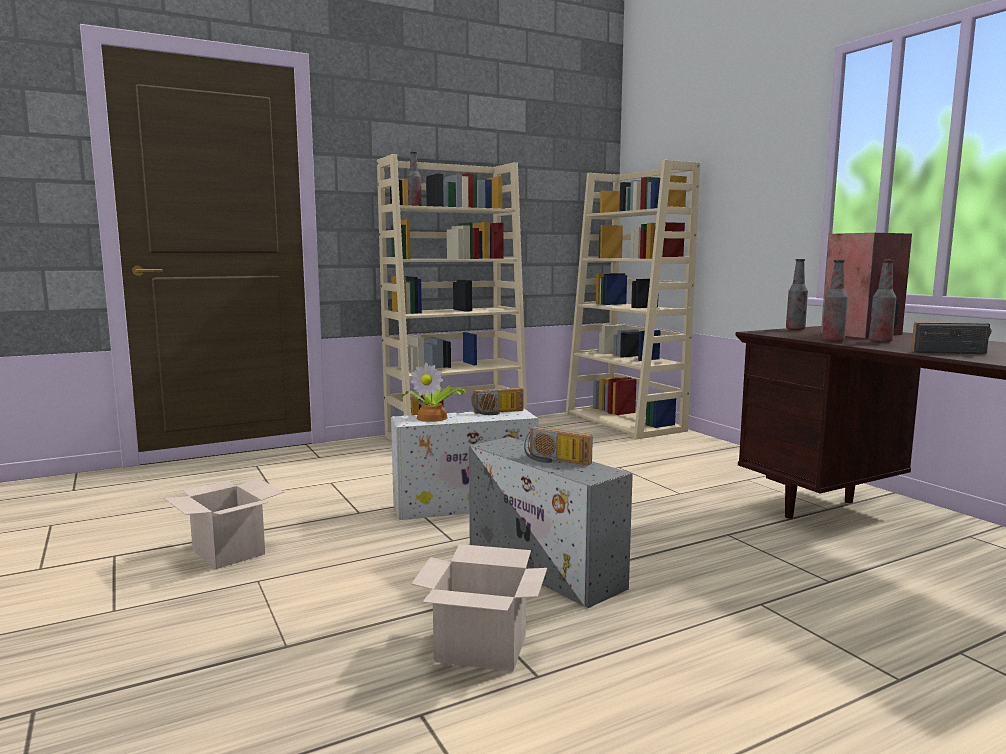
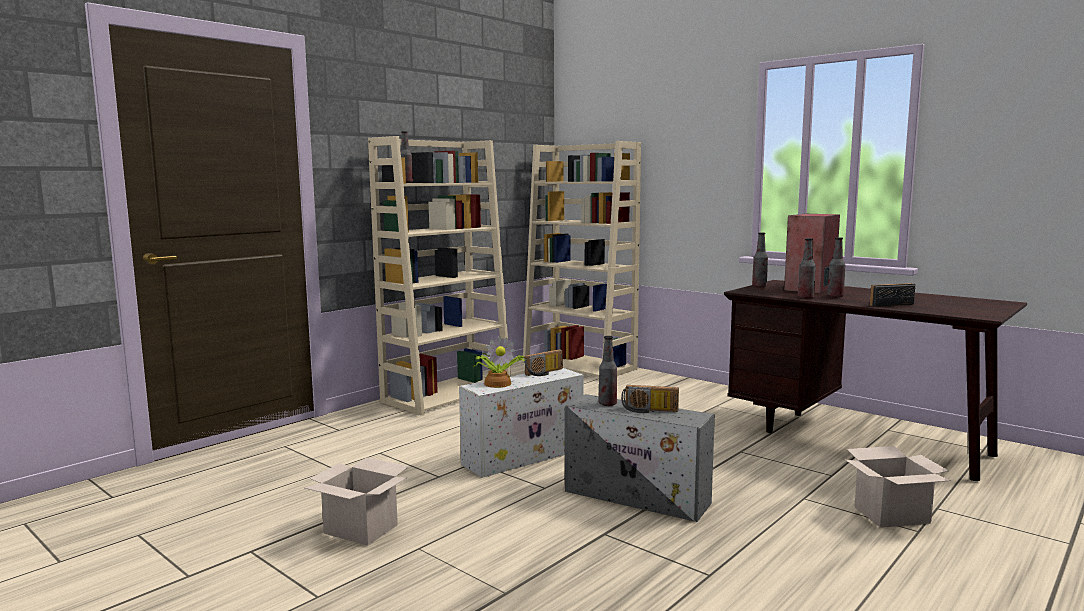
camera: 20 degrees left, 0 degrees up
cardboard box [411,544,547,671] -> cardboard box moved to [845,446,951,528]
none -> bottle [599,336,617,406]

